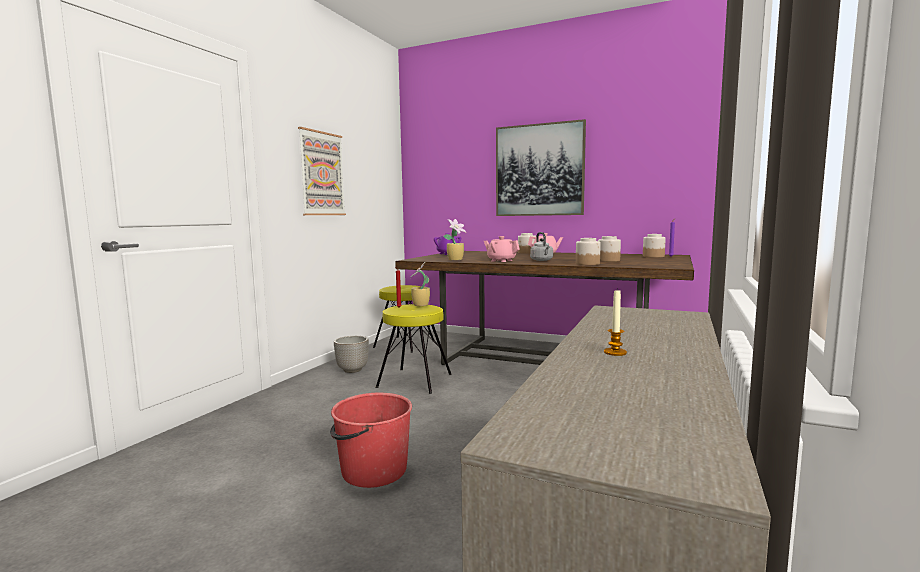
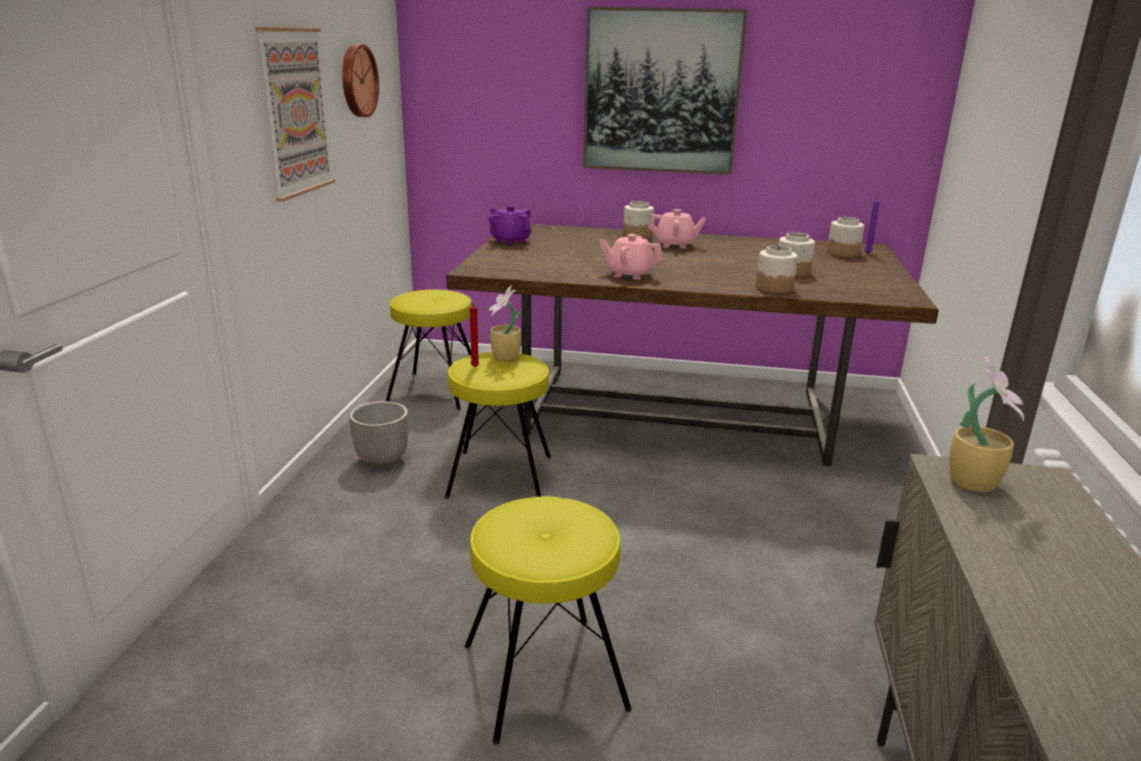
camera: 15 degrees left, 15 degrees up
red bucket [330,393,412,488] -> yellow stool [464,496,632,745]
potted plant [443,219,466,261] -> potted plant moved to [949,356,1024,492]
grey kettle [530,232,553,261] -> none
candle [604,288,627,356] -> none
none -> wall clock [342,44,379,117]

